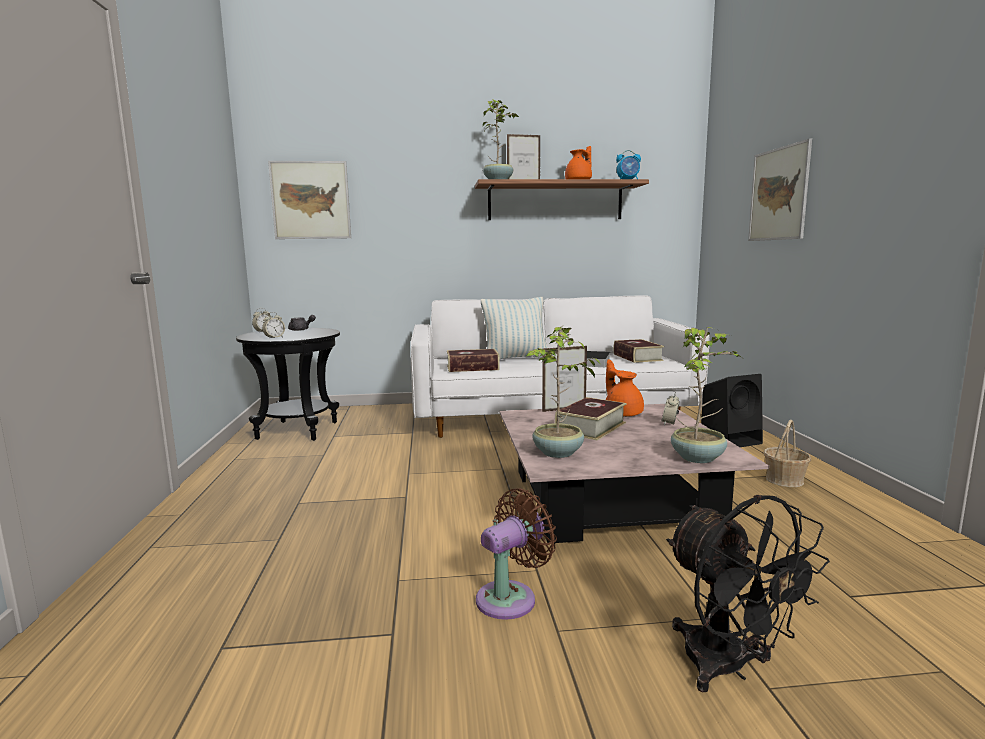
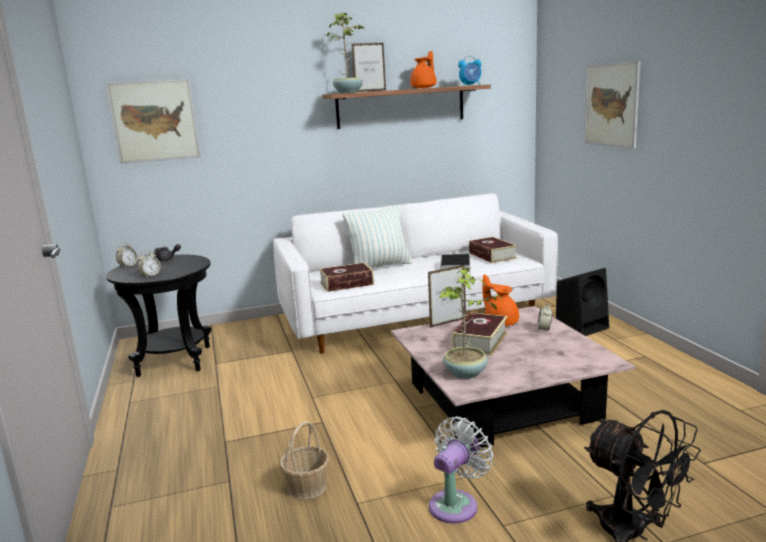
camera: 10 degrees left, 5 degrees up
brown fan [476,488,557,620] -> white fan [429,416,493,524]
potted plant [671,327,741,463] -> none
basket [764,420,811,487] -> basket moved to [280,421,329,500]

